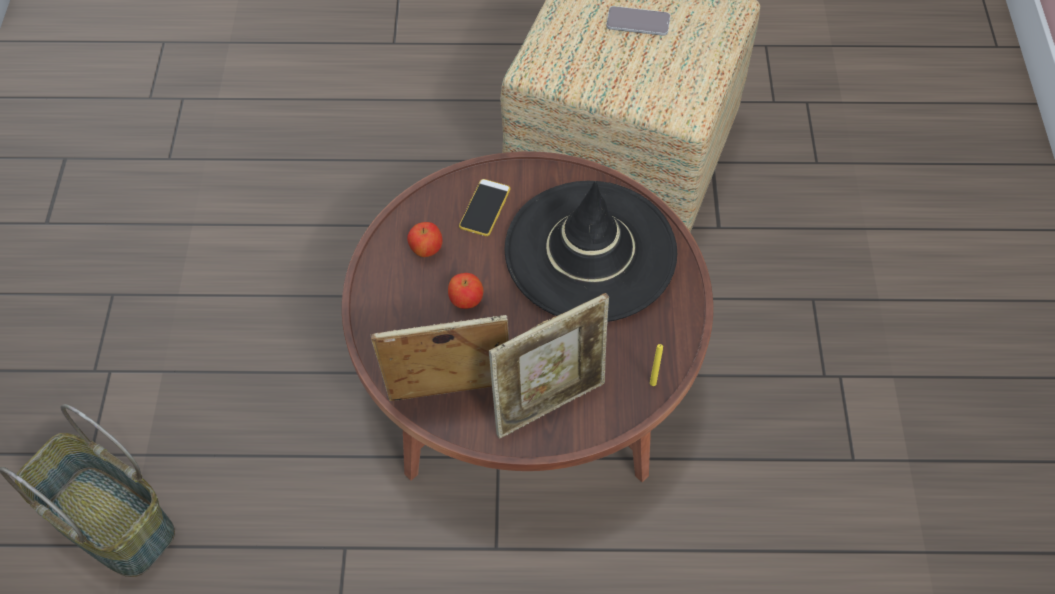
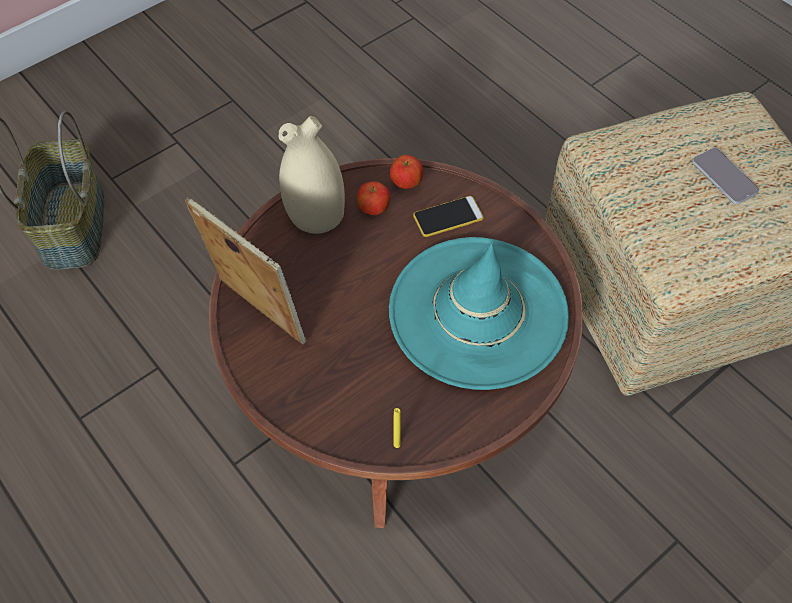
camera: 50 degrees right, 0 degrees up
apple [448,273,483,309] -> apple moved to [390,155,423,189]
picture frame [489,293,609,439] -> none
black hat [504,181,677,322] -> turquoise hat [389,237,569,390]
none -> beige vase [278,116,345,234]

